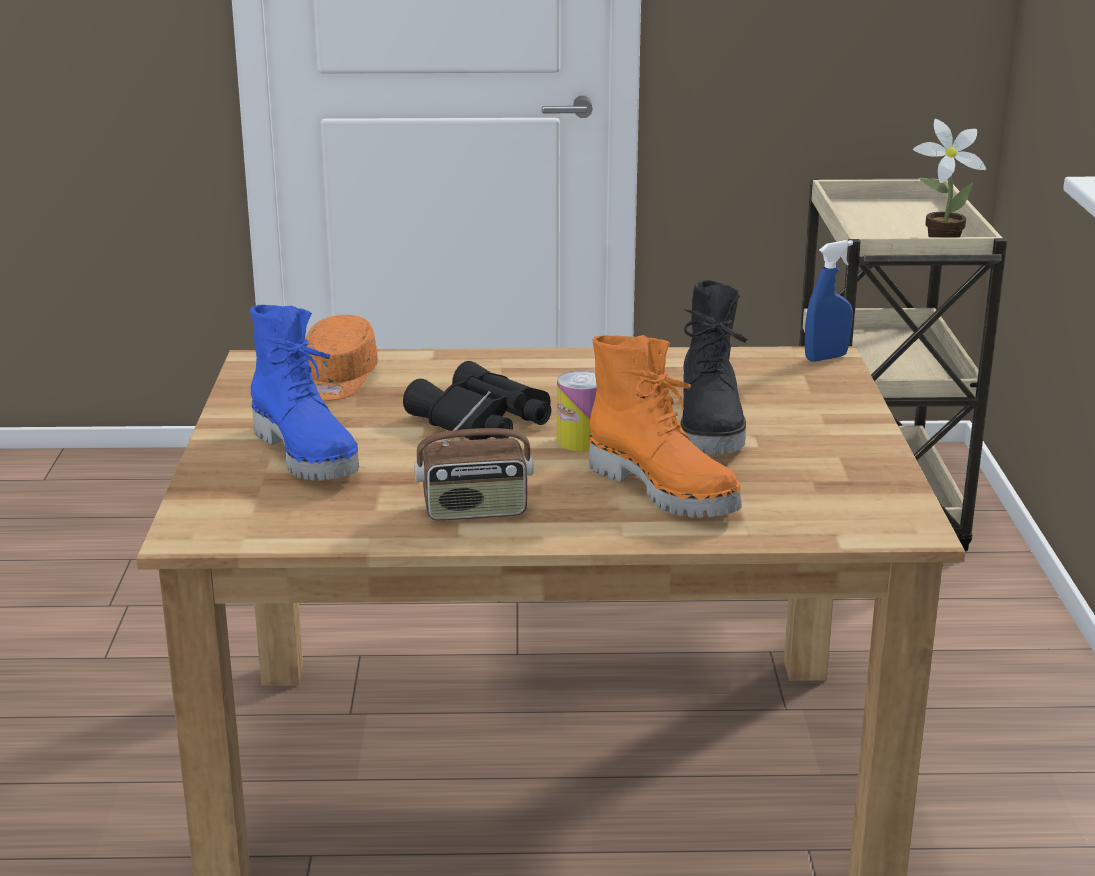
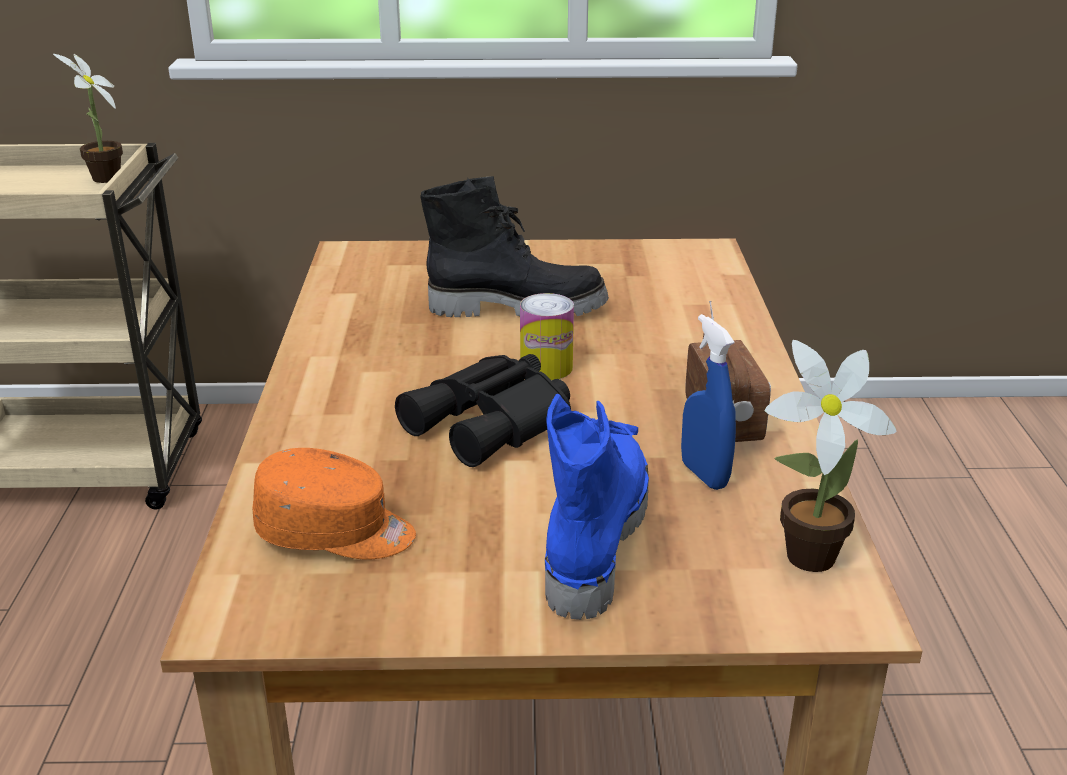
camera: 90 degrees left, 5 degrees up
blue boot [250,305,359,480] -> blue boot turned 45 degrees counterclockwise [545,393,649,620]
orange boot [589,335,742,518] -> none
blue spray bottle [805,240,853,362] -> blue spray bottle moved to [681,314,736,490]
none -> potted plant [764,340,897,572]

